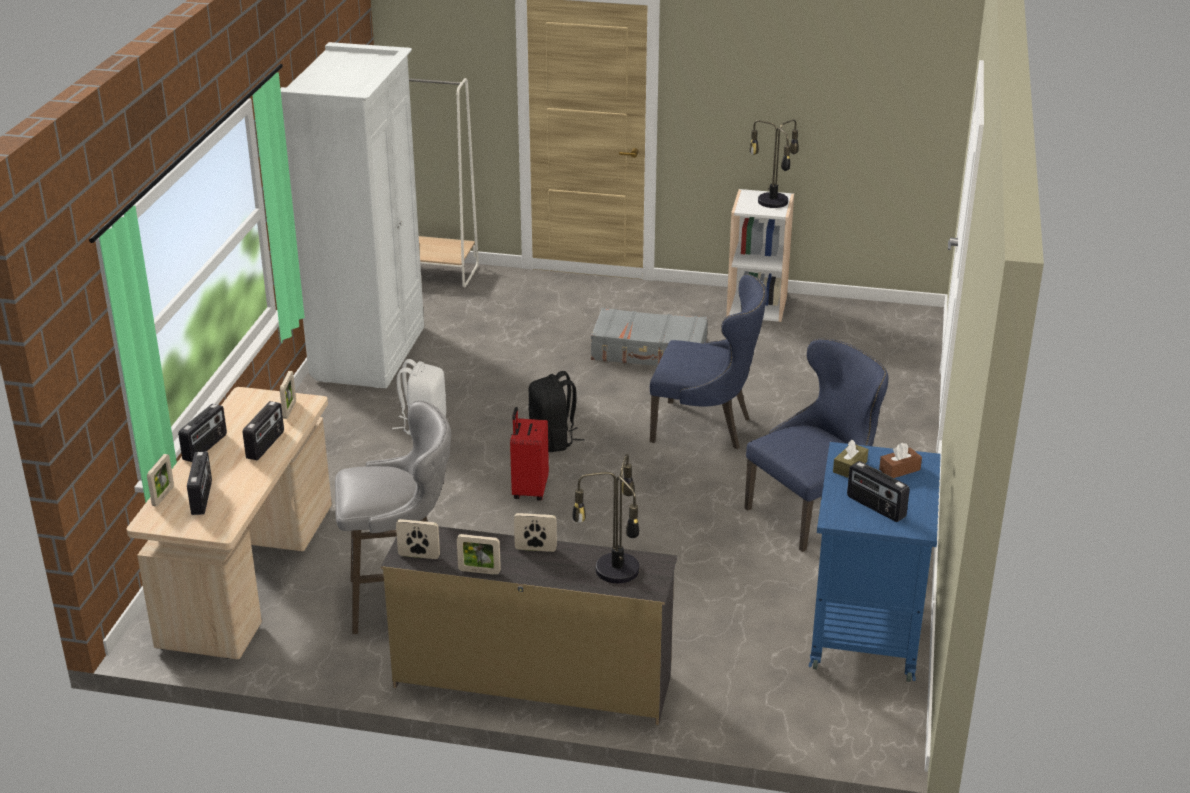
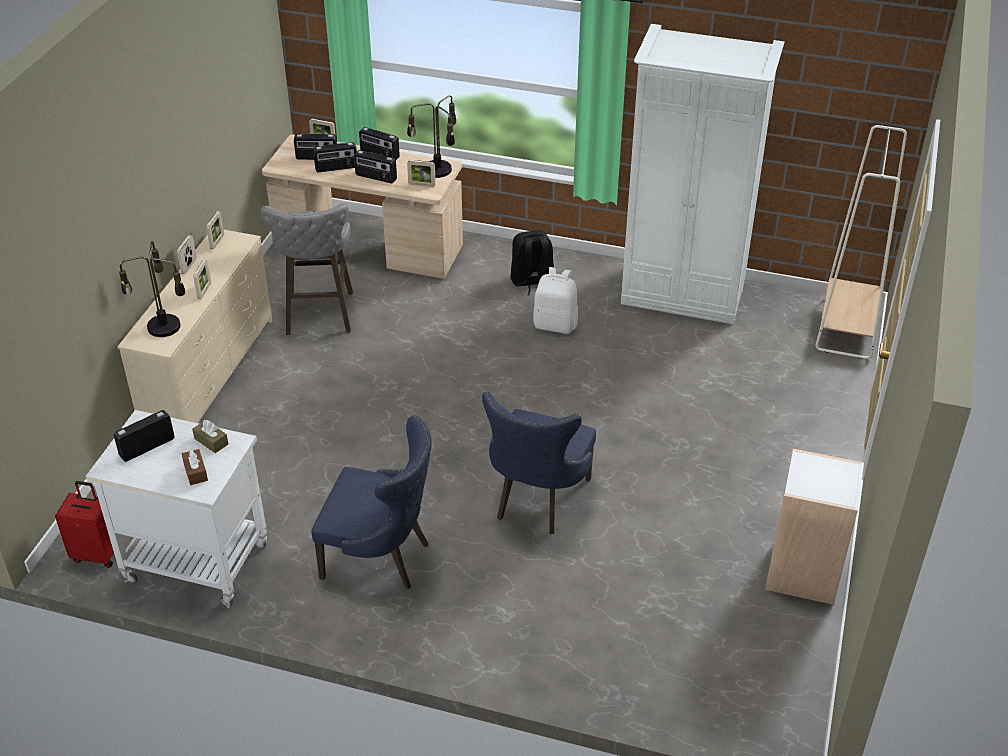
camera: 95 degrees right, 10 degrees up
black dresser [381,526,677,725] -> beige dresser [118,230,273,423]
red suitcase [510,407,549,501] -> red suitcase moved to [55,481,114,568]
black backpack [528,371,585,452] -> black backpack moved to [511,230,554,296]
grey suitcase [591,308,708,366] -> none
blue chair [745,339,888,552] -> blue chair turned 45 degrees counterclockwise [312,416,432,589]
table lamp [750,119,799,208] -> table lamp moved to [407,95,456,178]
blue cart [808,442,941,682] -> white cart [86,410,267,608]
none -> radio [313,142,357,172]

